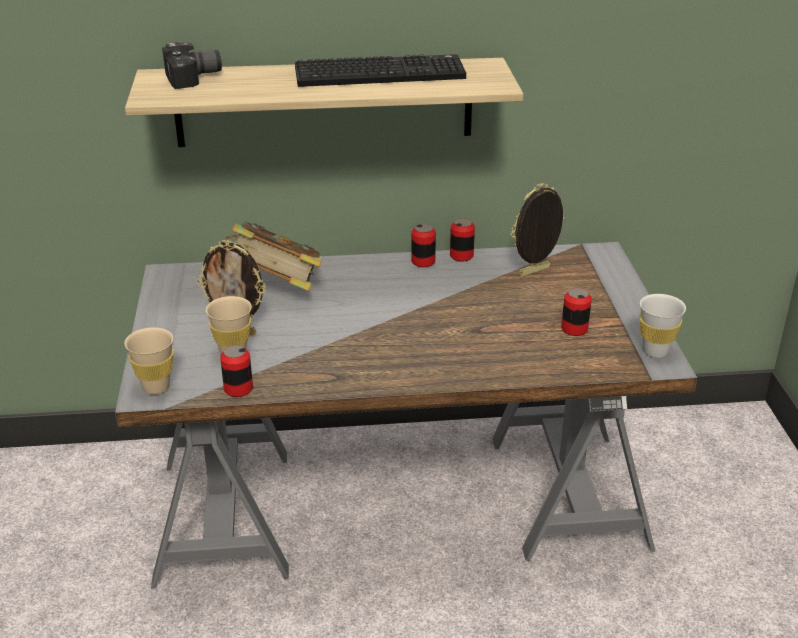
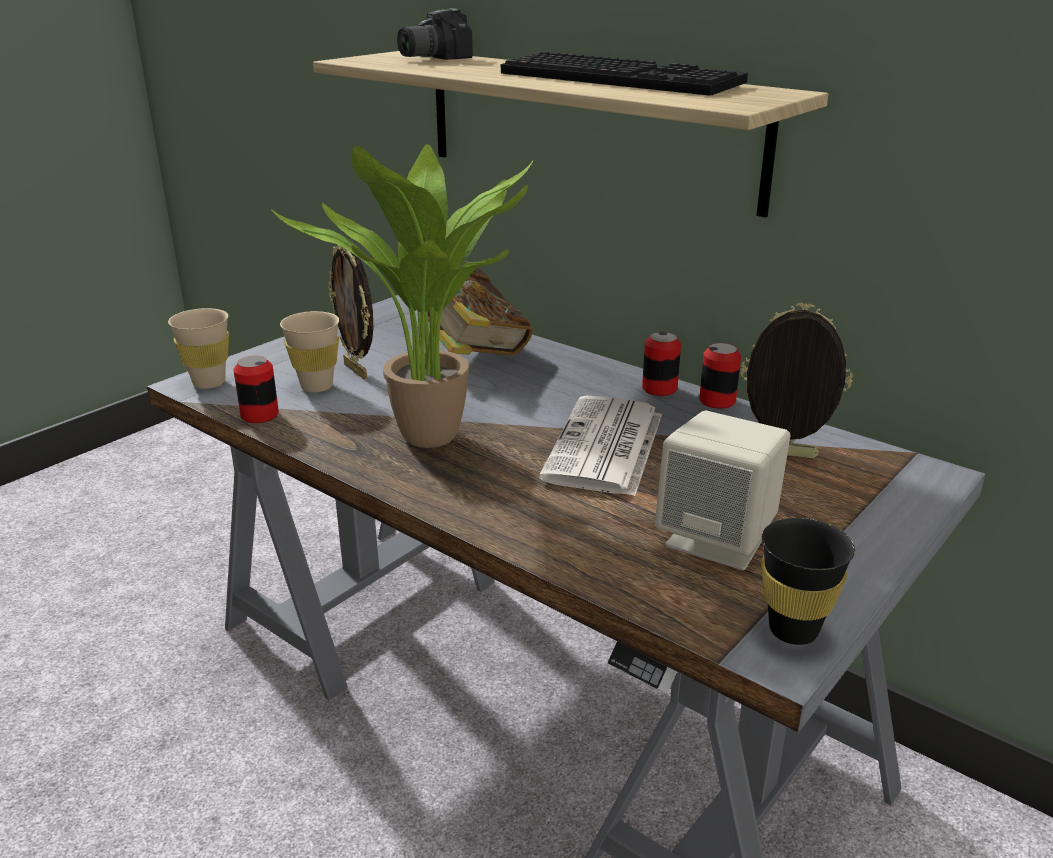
camera: 45 degrees right, 5 degrees down
camera [162,42,222,89] -> camera turned 120 degrees clockwise [397,8,473,60]
can [561,288,592,336] -> beige speaker [655,411,790,570]
white cup [639,294,686,358] -> black cup [761,518,855,645]
none -> potted plant [271,144,533,448]
none -> newspaper [539,395,662,496]

